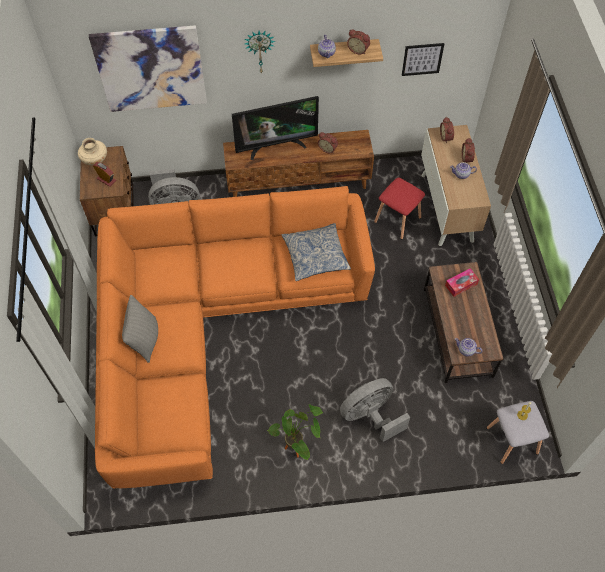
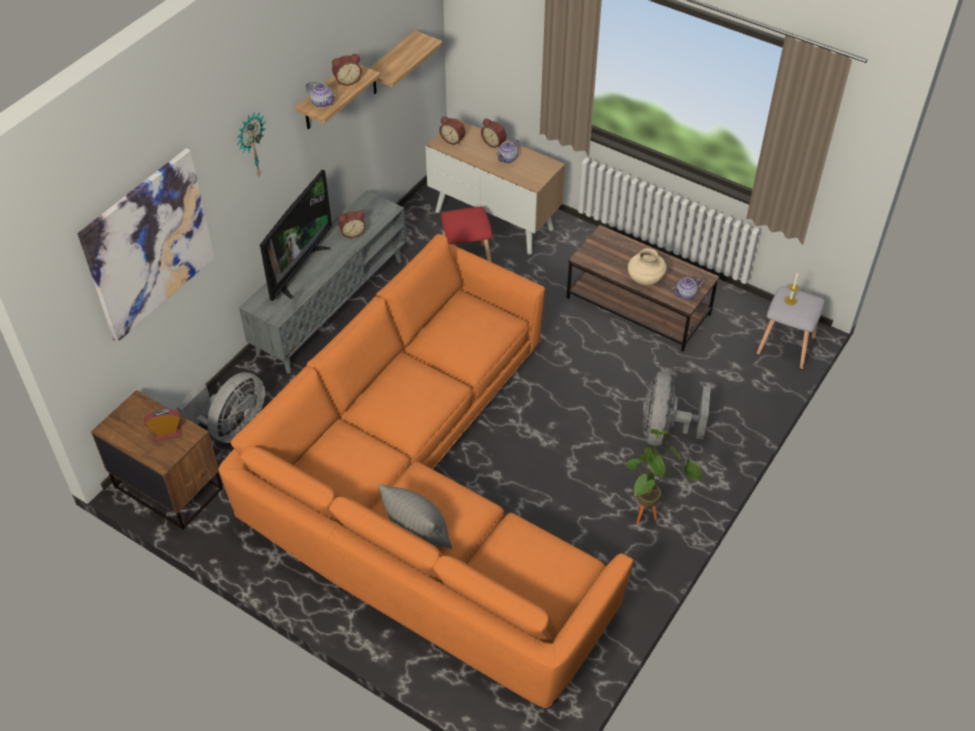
camera: 50 degrees left, 10 degrees down
beige vase [78,138,107,166] -> beige vase moved to [628,248,667,286]
brown tv stand [223,130,374,197] -> grey tv stand [239,190,406,374]
pillow [281,223,351,281] -> none
picture [402,43,444,76] -> shelf [370,30,442,94]
tissue box [445,268,479,297] -> none

